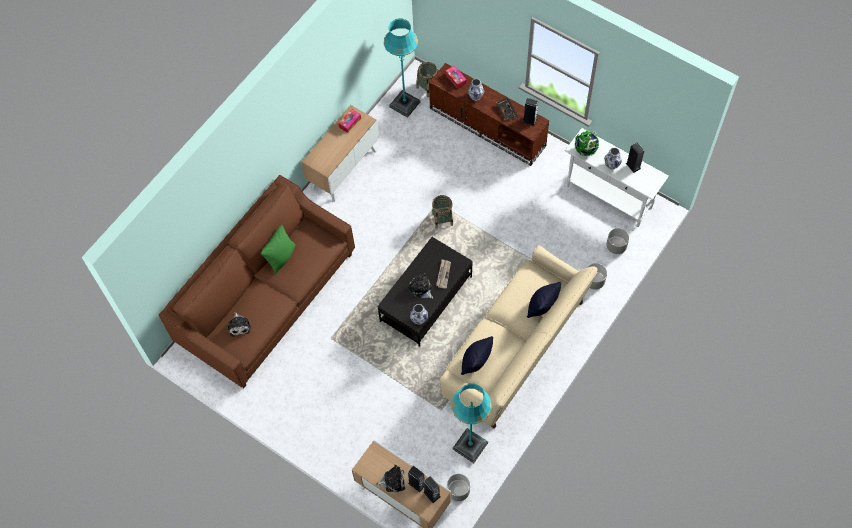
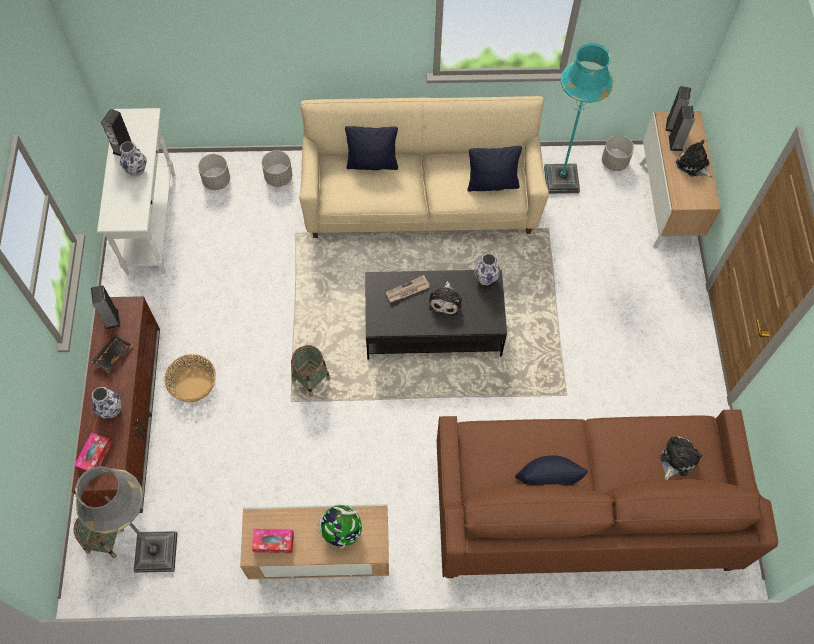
camera: 130 degrees left, 0 degrees up
green pillow [261,225,296,274] -> black pillow [515,455,588,485]
turquoise floor lamp [384,19,420,118] -> grey floor lamp [75,466,178,573]
globe [575,129,599,156] -> globe moved to [317,504,363,549]
none -> basket [164,354,216,402]

